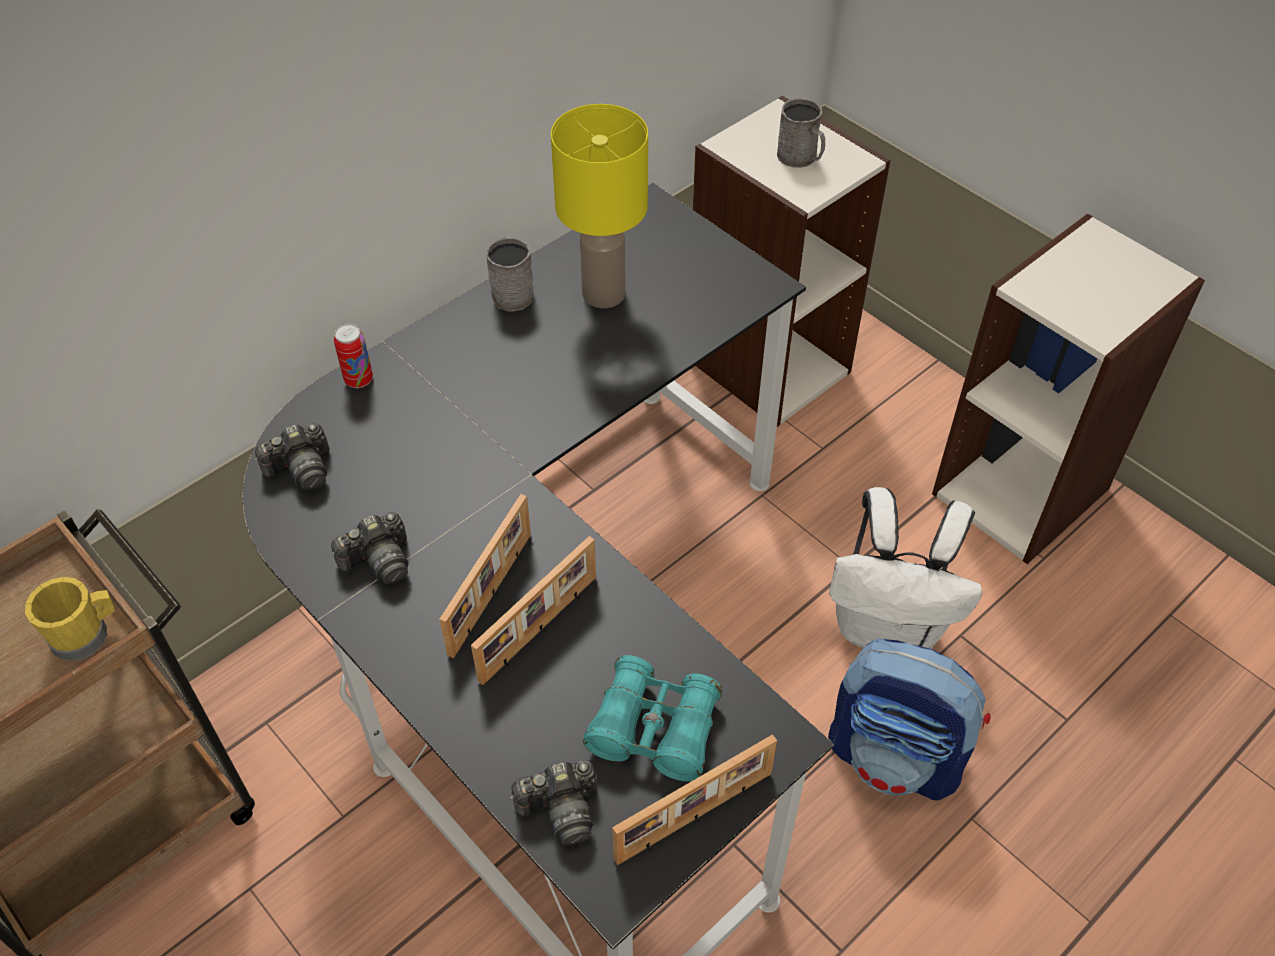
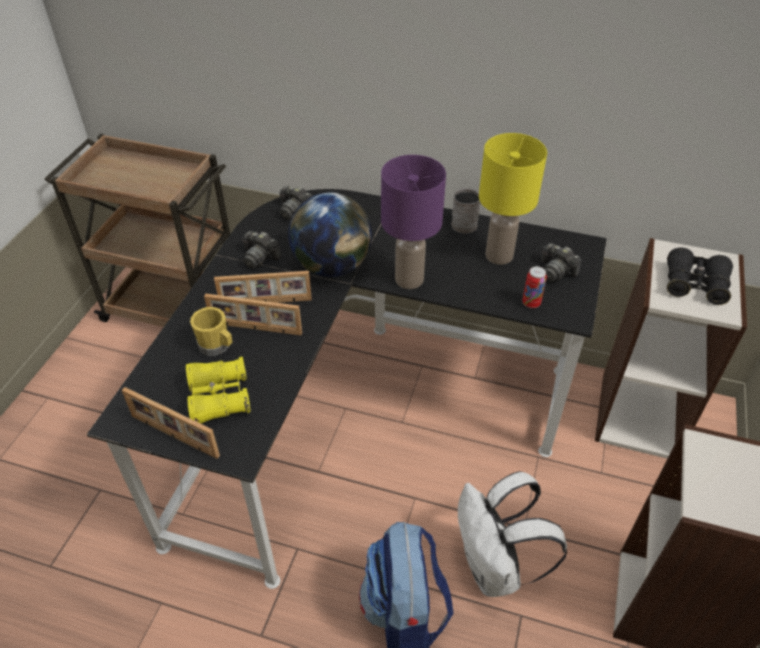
camera: 60 degrees right, 5 degrees down
yellow mug [25,577,115,661] -> yellow mug moved to [190,307,233,356]
can [334,324,373,388] -> can moved to [522,266,547,308]
camera [510,760,597,846] -> camera moved to [541,243,581,282]
turquoise binoculars [583,655,723,781] -> yellow binoculars [186,357,251,424]
grey mug [777,98,825,168] -> black binoculars [667,248,733,305]
none -> globe [288,192,372,277]
none -> purple table lamp [381,155,446,289]

